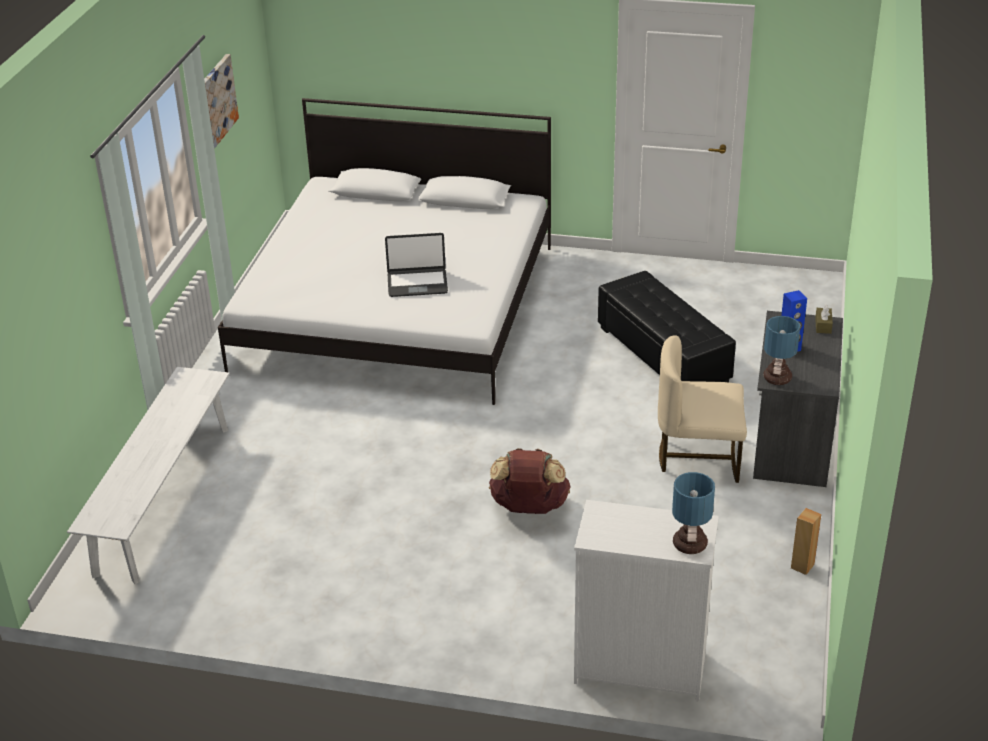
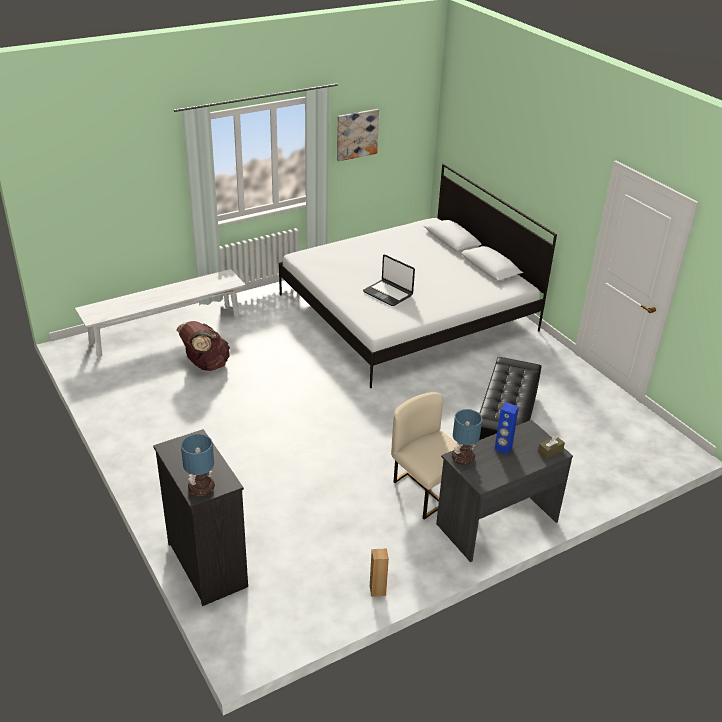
camera: 45 degrees right, 0 degrees up
brown backpack [489,448,571,514] -> brown backpack moved to [176,321,230,371]
white dresser [574,500,719,702] -> black dresser [153,429,248,606]

